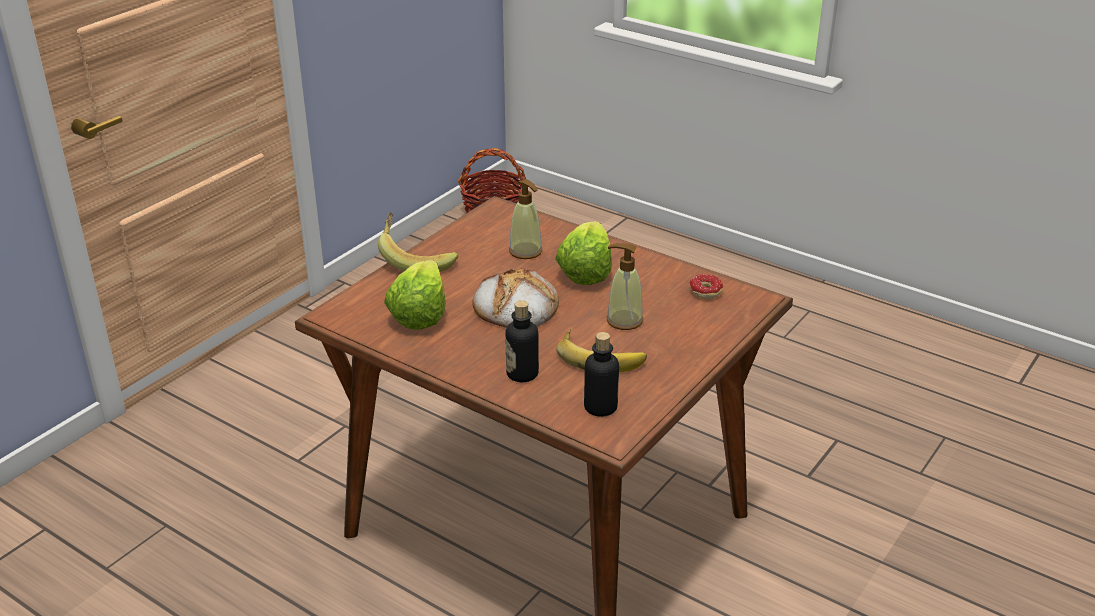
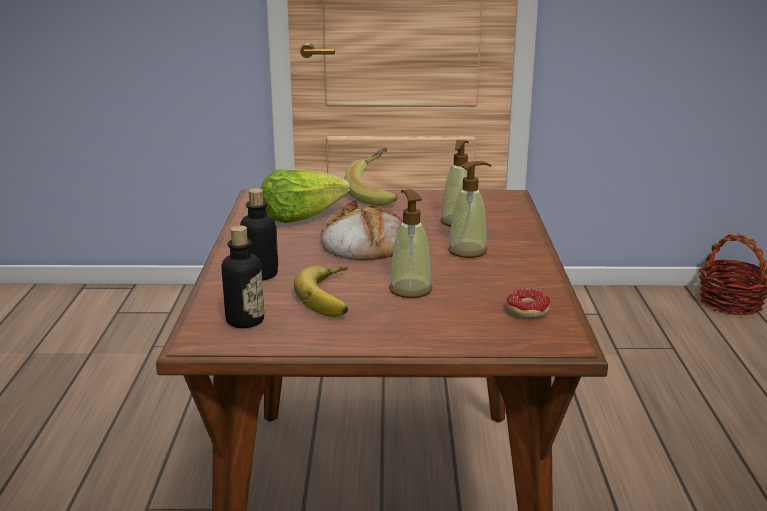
camera: 55 degrees right, 10 degrees down
lettuce [555,221,612,285] -> soap dispenser [448,161,491,258]

